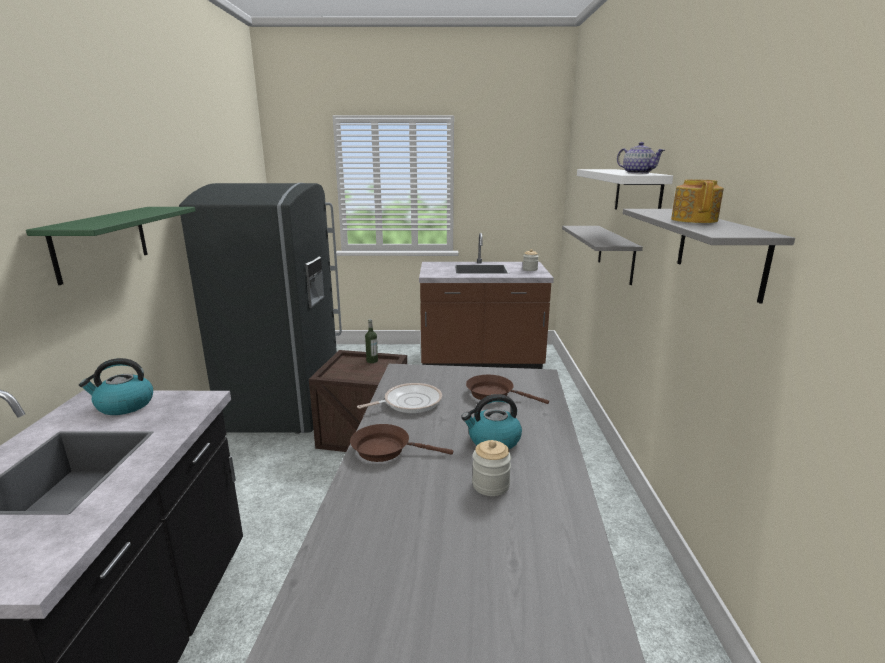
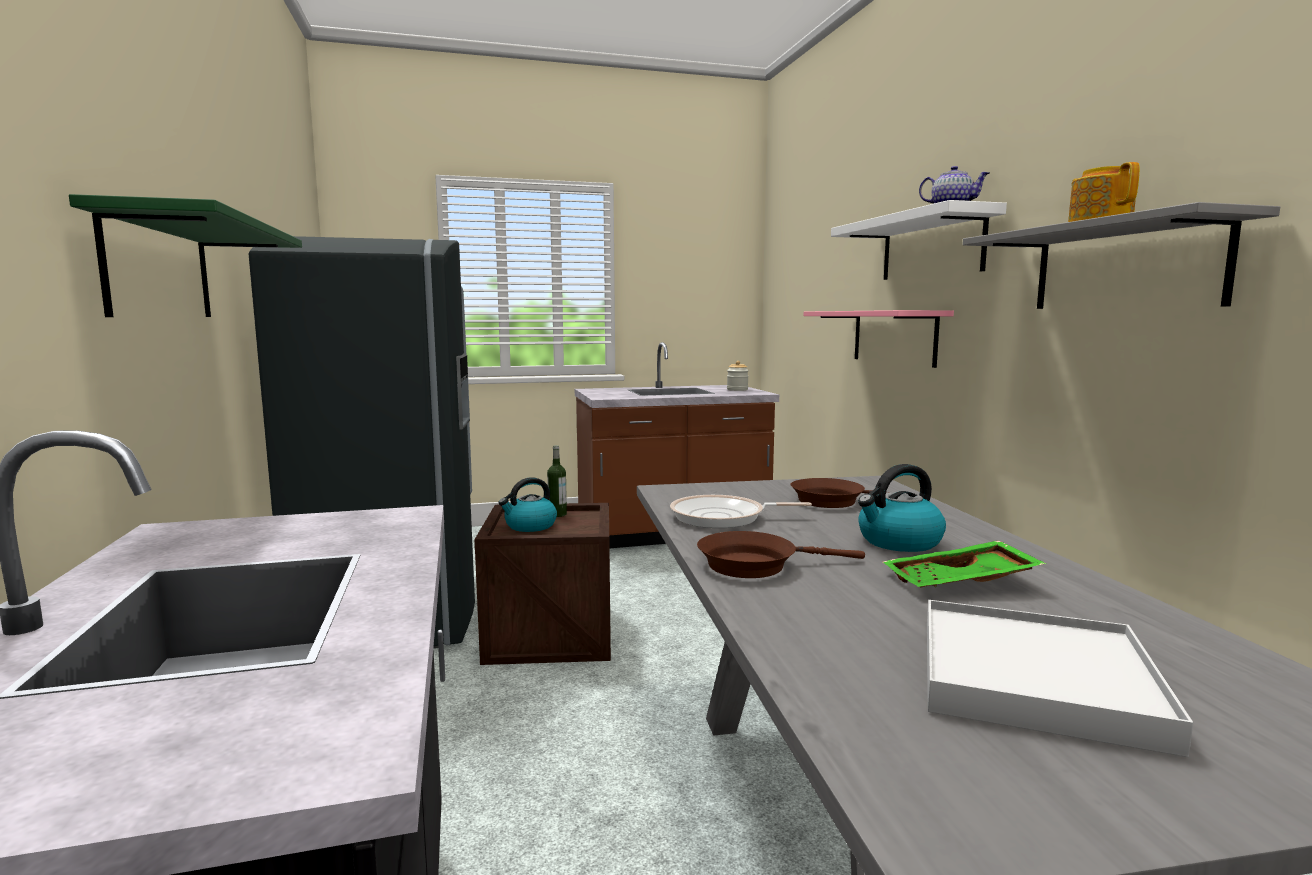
camera: 15 degrees left, 10 degrees down
kettle [79,358,153,415] -> kettle moved to [498,477,557,532]
frying pan [357,383,442,413] -> frying pan turned 135 degrees counterclockwise [670,495,812,528]
jar [472,440,511,496] -> green tray [883,540,1047,588]
grey shelf [562,226,643,285] -> pink shelf [803,310,954,368]
none -> white tray [927,600,1193,757]

